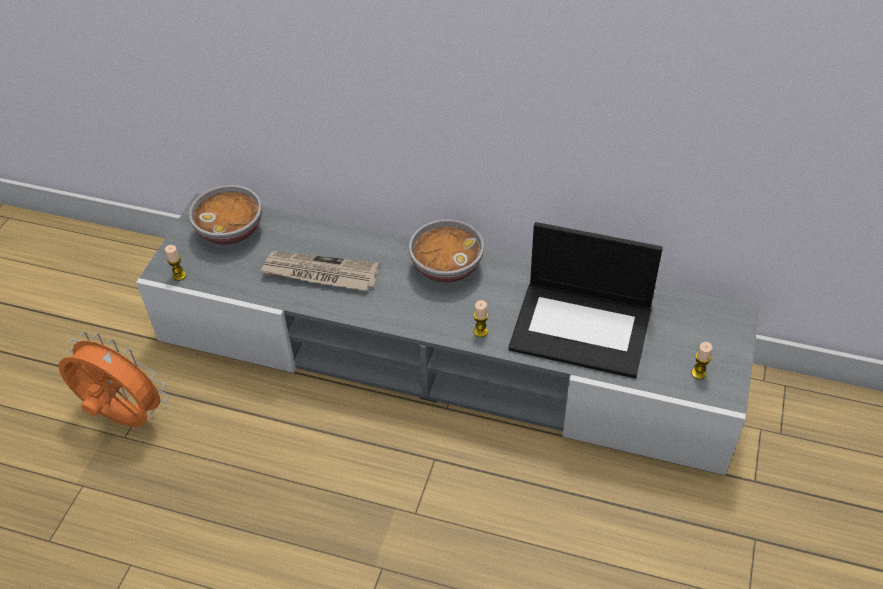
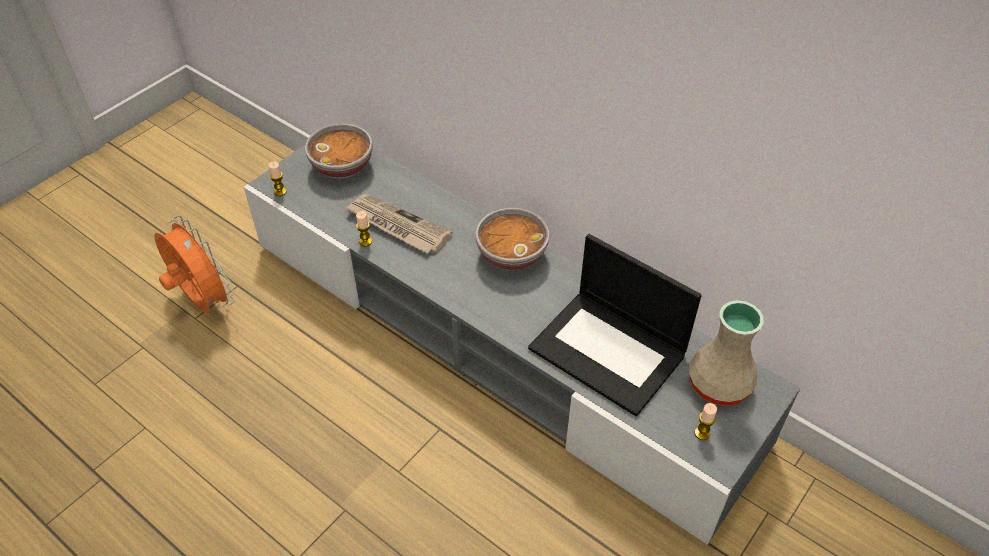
camera: 20 degrees right, 0 degrees up
candle [474,300,488,337] -> candle moved to [356,211,372,246]
none -> beige vase [689,300,764,406]

